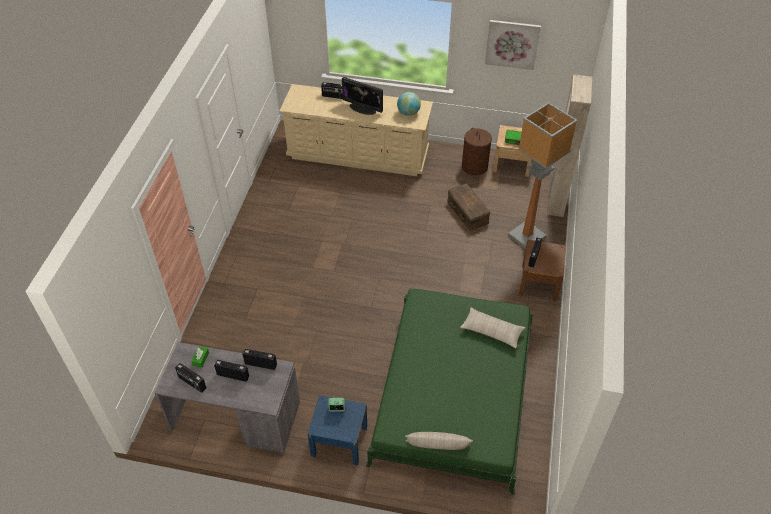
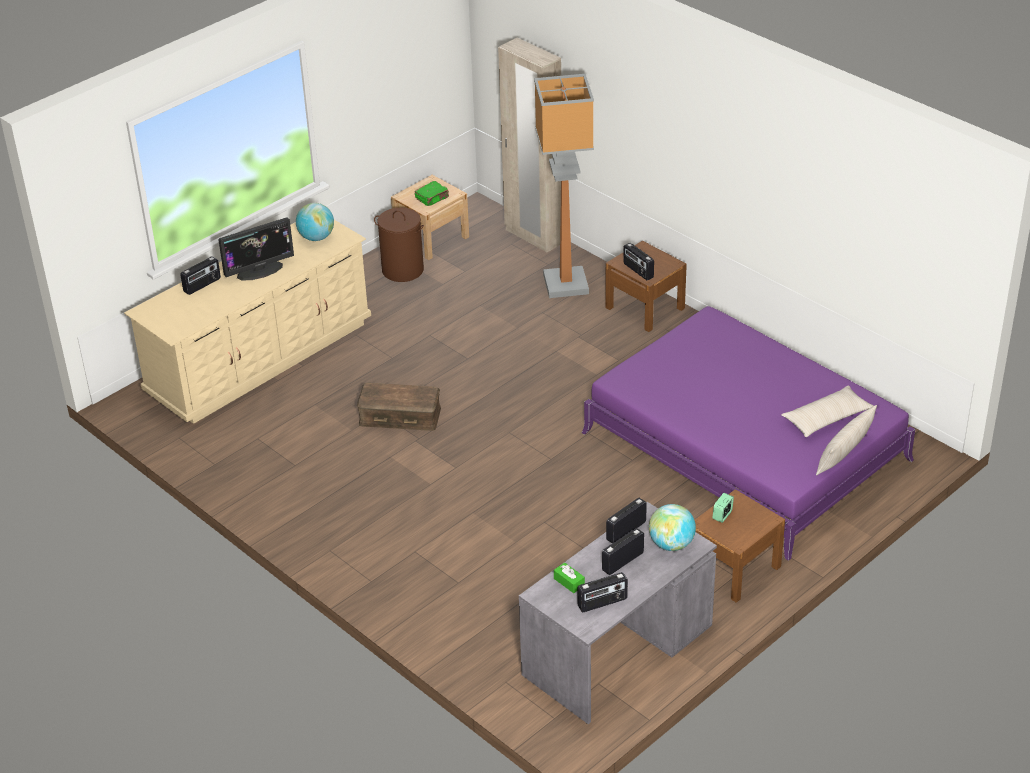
camera: 55 degrees left, 10 degrees down
blue nightstand [308,395,367,465] -> brown nightstand [695,489,785,603]
green bed [366,288,533,495] -> purple bed [582,306,915,561]
brown storage box [447,184,490,231] -> brown storage box moved to [357,383,441,431]
beige pillow [460,308,525,348] -> beige pillow moved to [781,385,873,437]
picture [485,20,541,70] -> none
none -> globe [649,504,696,551]

